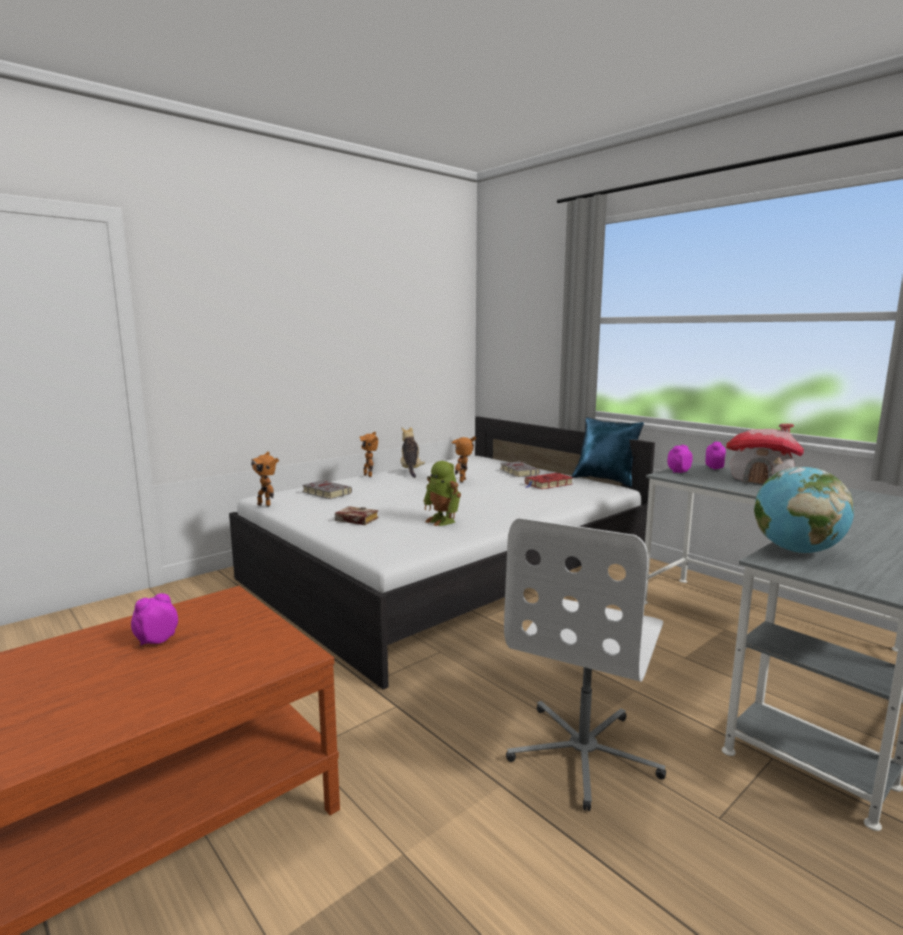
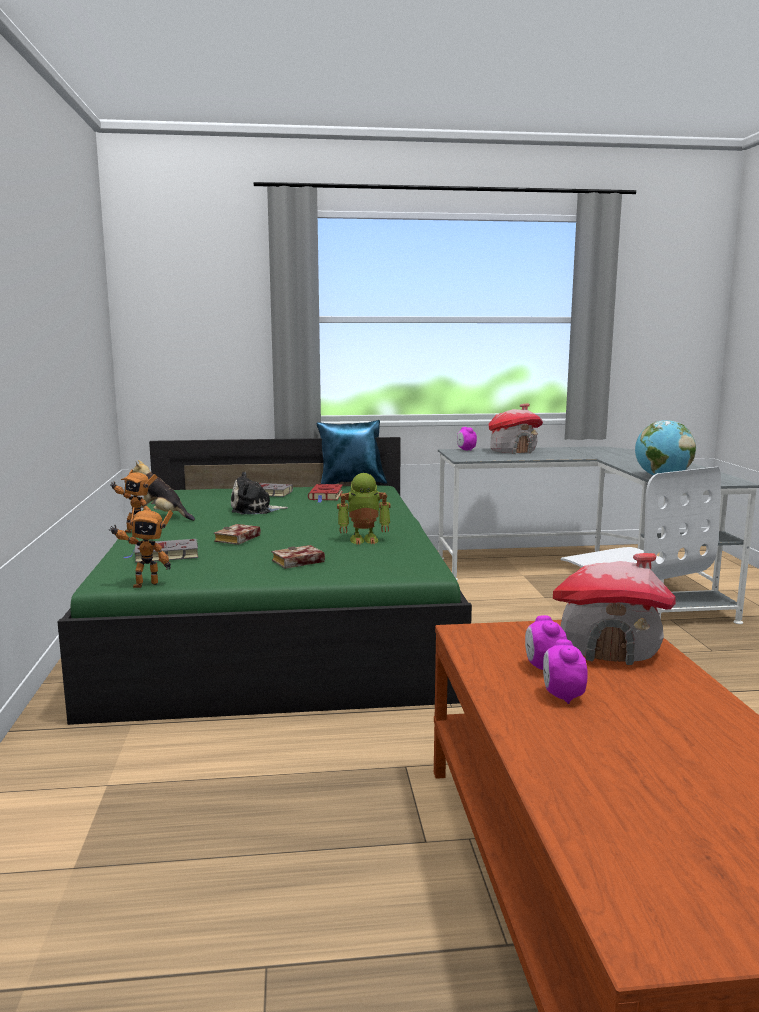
camera: 55 degrees left, 0 degrees up
white bed [229,416,655,690] -> green bed [57,437,472,725]
toy robot [452,436,477,482] -> plush toy [231,472,288,514]
alarm clock [667,445,693,473] -> alarm clock moved to [543,639,588,704]
none -> book [214,524,261,545]
none -> toy house [553,553,675,665]

